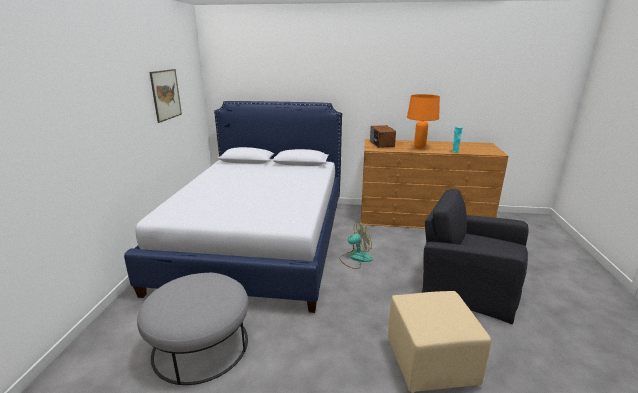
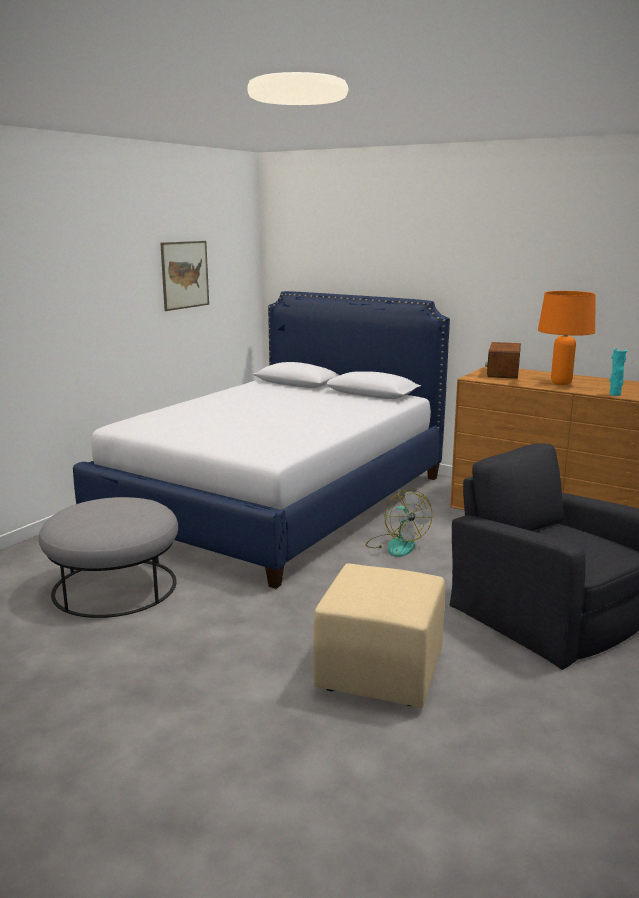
camera: 25 degrees right, 5 degrees down
fan [339,222,373,269] -> fan turned 60 degrees clockwise [366,490,432,557]

